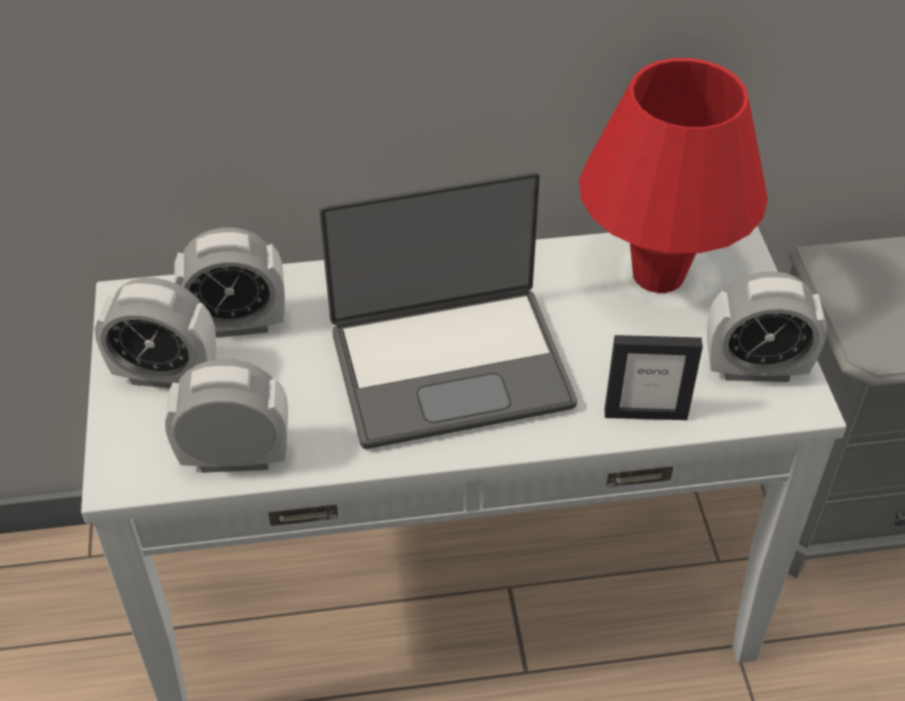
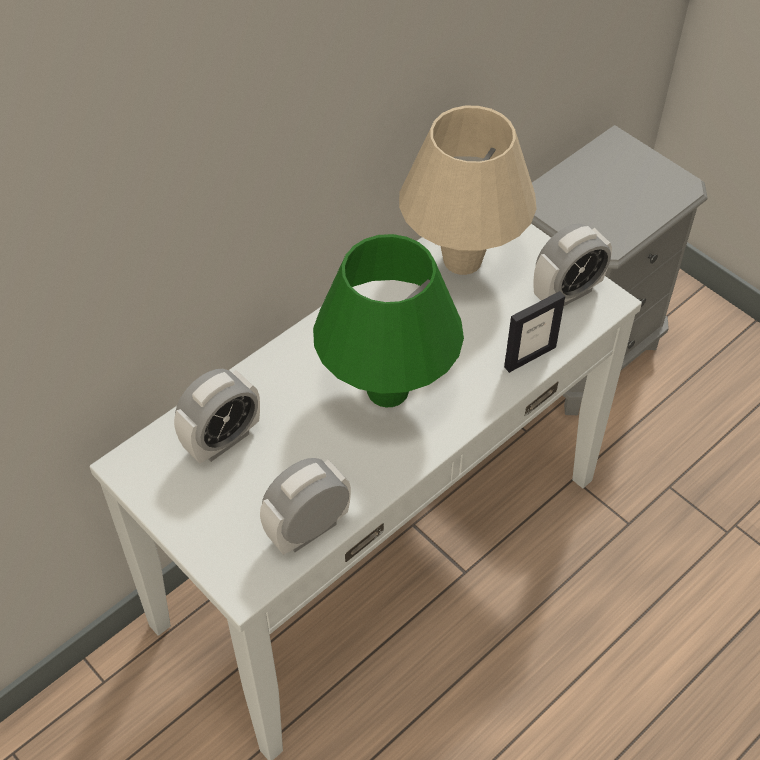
camera: 35 degrees left, 5 degrees up
alarm clock [95,278,216,388] -> none
laptop [319,169,577,449] -> green table lamp [313,234,464,407]
red table lamp [579,58,768,293] -> beige table lamp [399,106,537,275]

